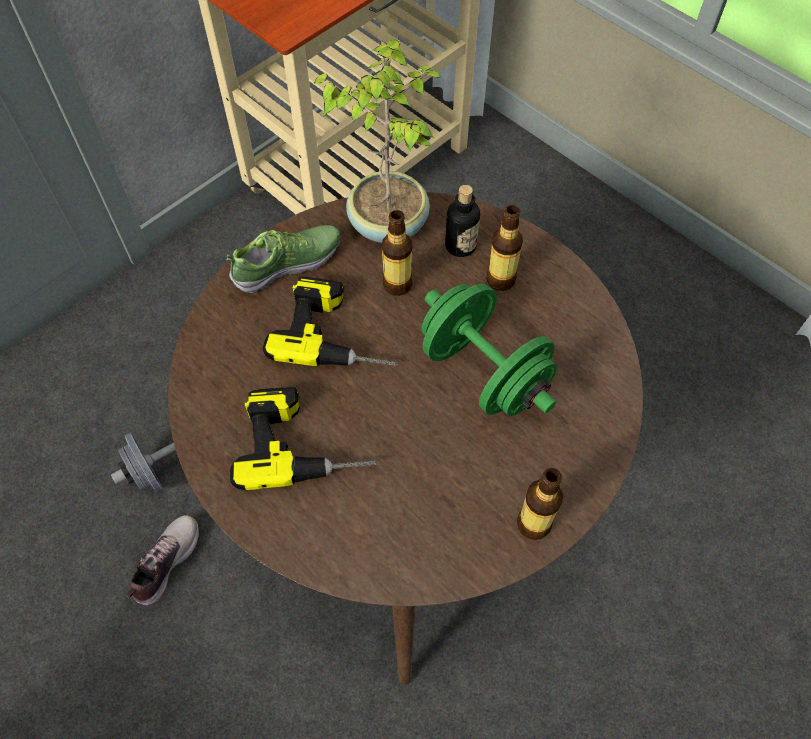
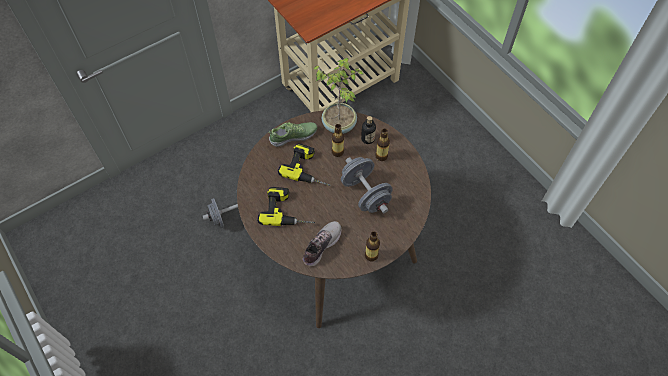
camera: 10 degrees right, 0 degrees up
shoe [126,515,199,605] -> shoe moved to [303,221,342,267]
green dumbbell [422,284,557,416] -> grey dumbbell [341,157,393,213]

